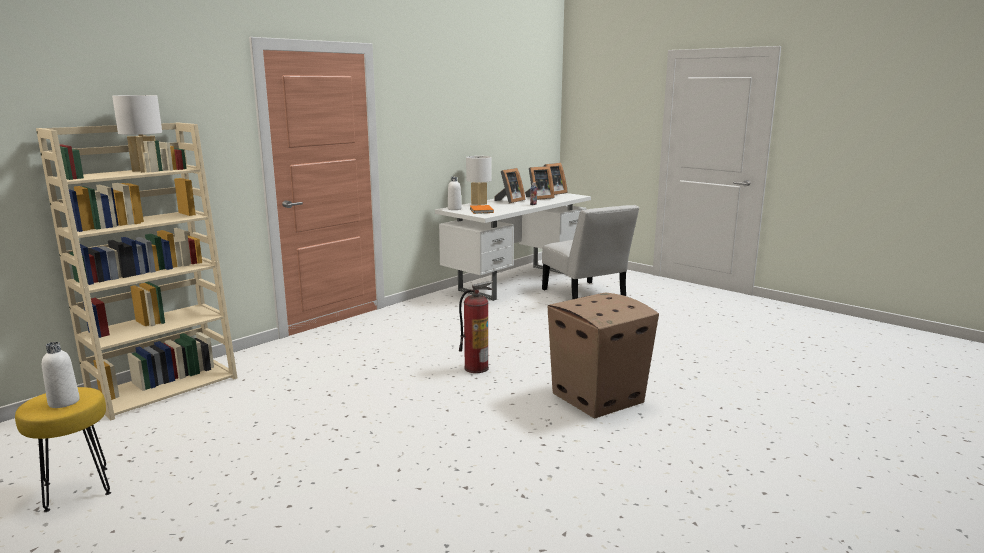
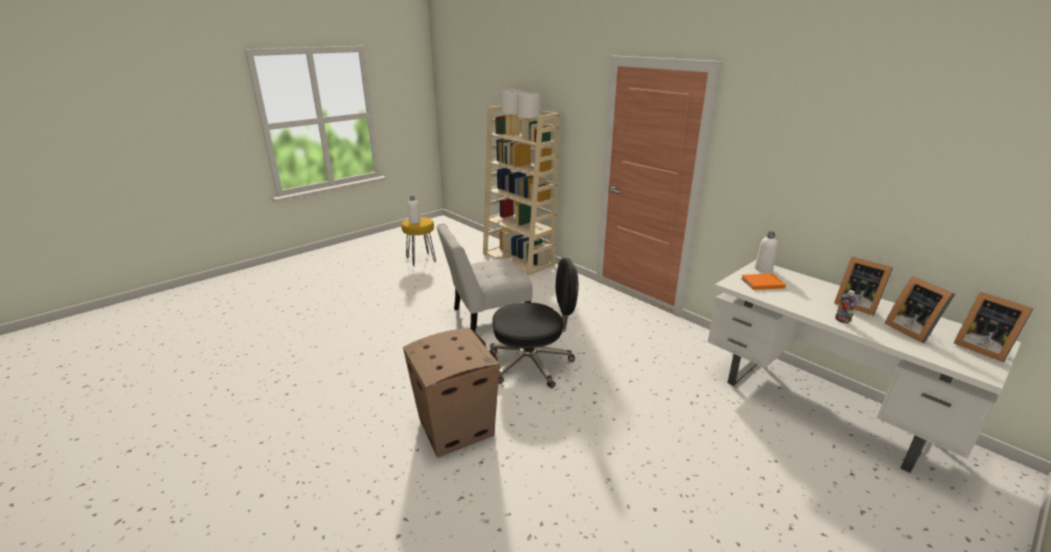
camera: 95 degrees right, 10 degrees up
fire extinguisher [459,281,493,373] -> black office chair [490,258,578,388]
white table lamp [466,156,492,205] -> white table lamp moved to [501,90,524,136]
white chair [542,205,639,300] -> white chair moved to [436,223,532,332]

